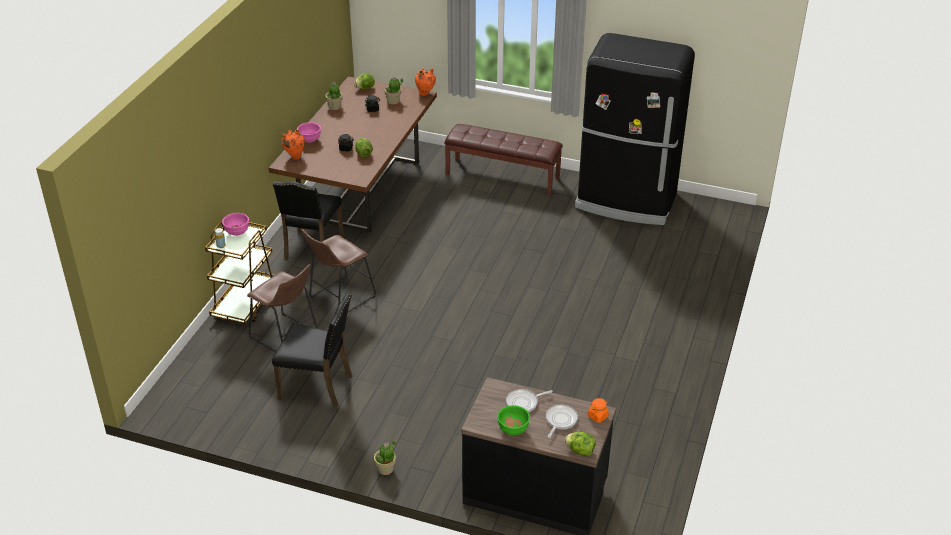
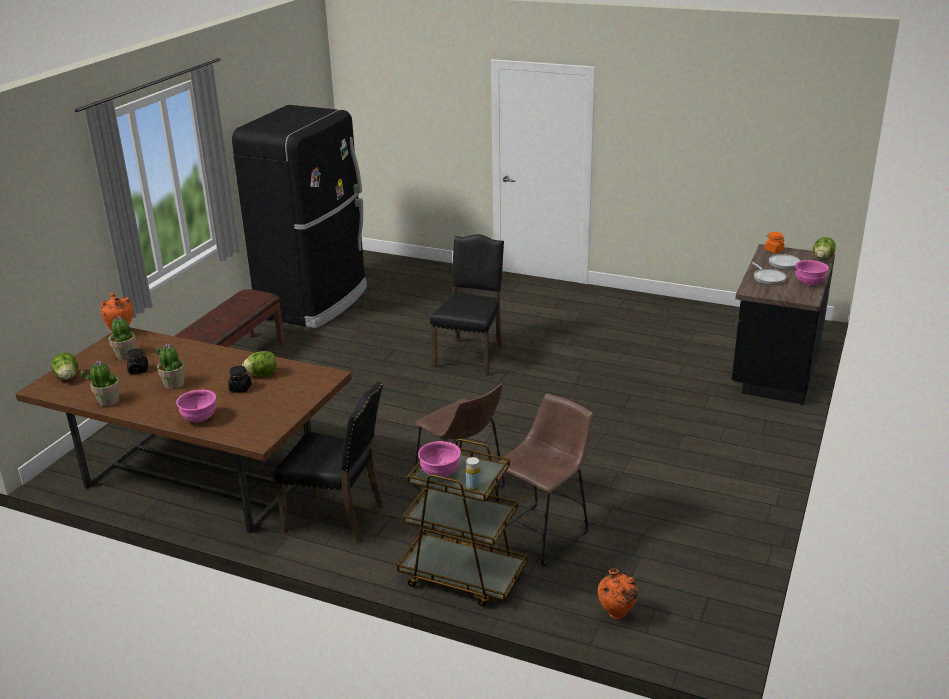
camera: 85 degrees left, 10 degrees down
black chair [272,293,352,407] -> black chair moved to [430,234,504,376]
orange vase [282,130,305,160] -> orange vase moved to [598,569,638,619]
potted plant [374,440,396,475] -> potted plant moved to [156,344,186,389]
green bowl [497,405,530,435] -> pink bowl [795,260,829,286]

